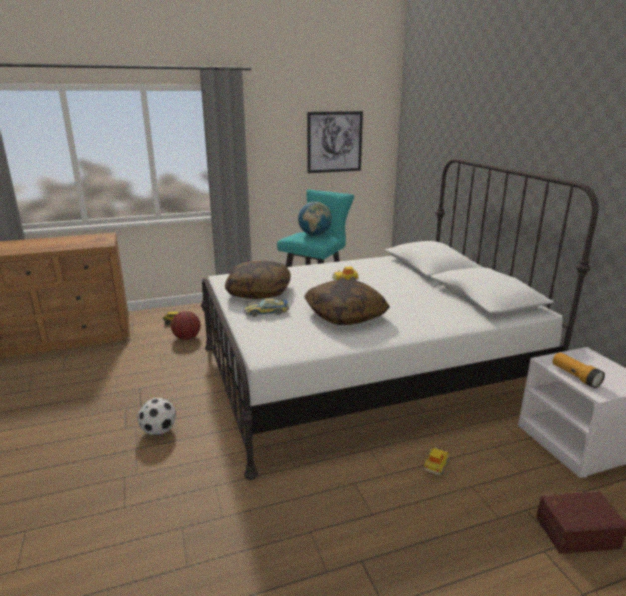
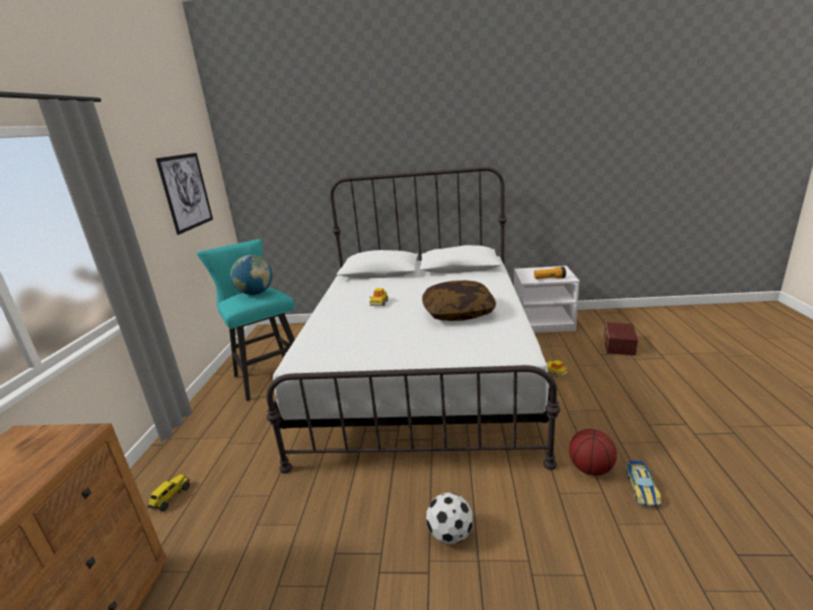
camera: 65 degrees left, 0 degrees up
basketball [171,311,201,340] -> basketball moved to [569,429,617,476]
pillow [225,260,291,299] -> none
toy car [244,299,289,317] -> toy car moved to [626,460,661,507]

